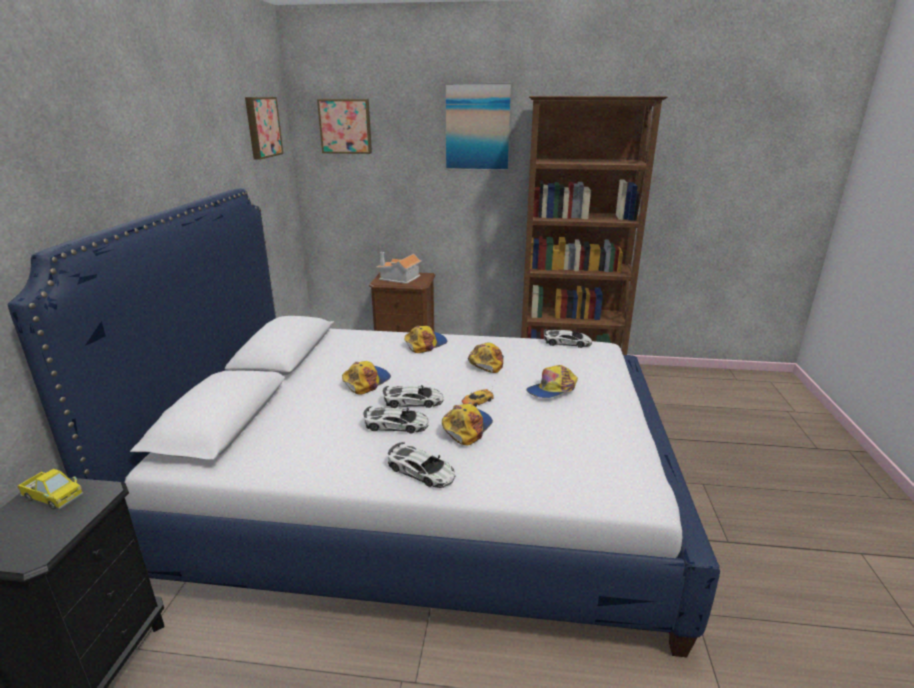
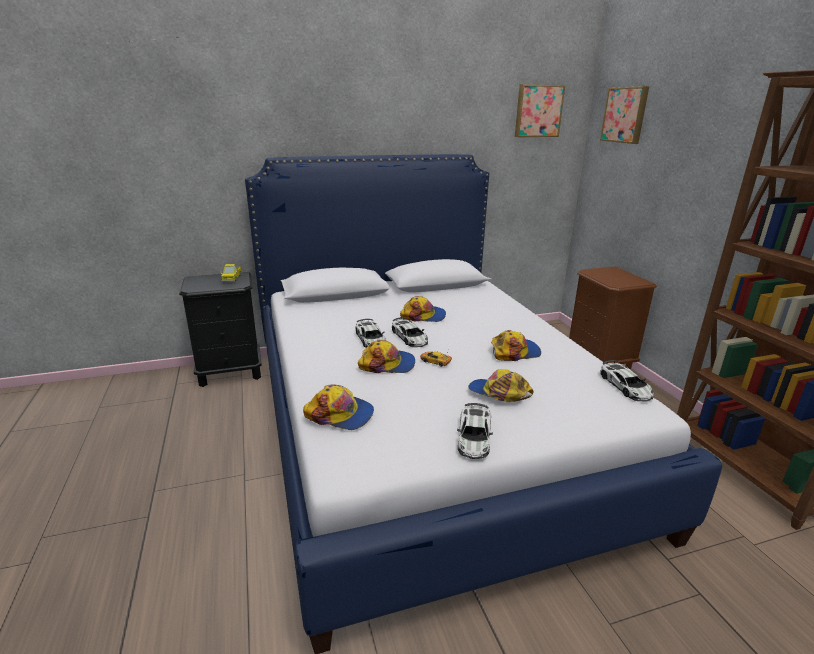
camera: 65 degrees right, 0 degrees up
toy house [376,252,422,284] -> none
toy car [388,442,455,488] -> toy car moved to [457,403,493,459]
cap [404,326,447,353] -> cap moved to [303,384,374,430]
picture [444,82,513,171] -> none

